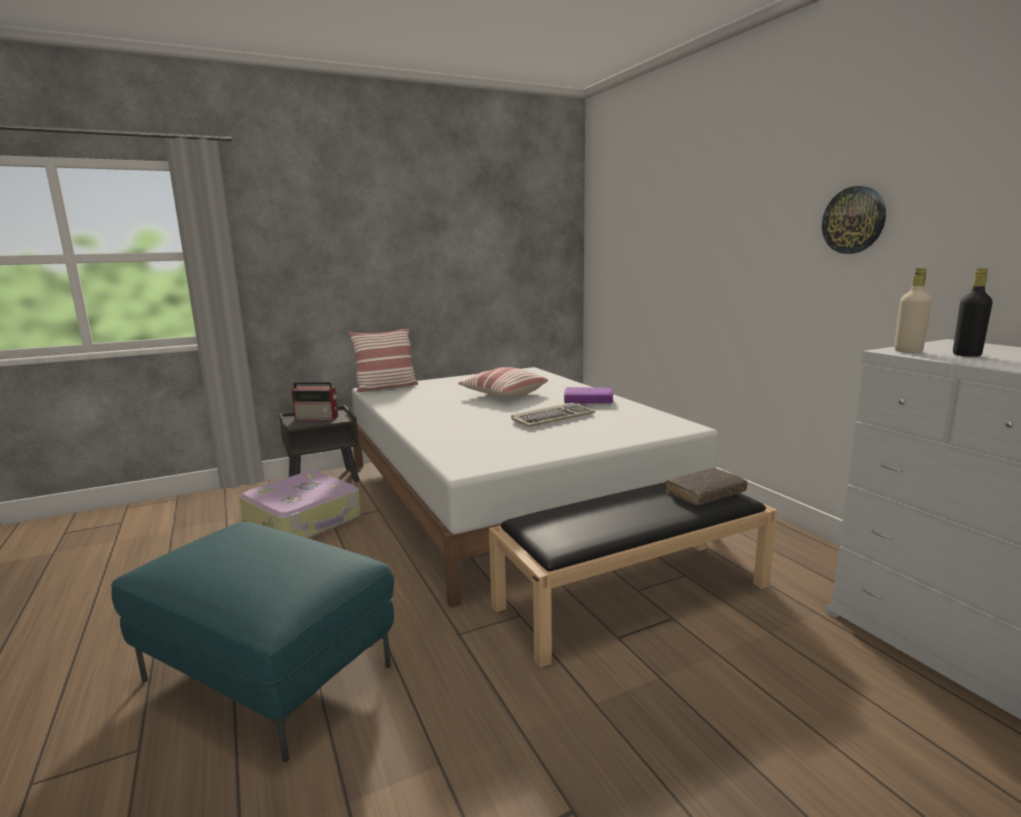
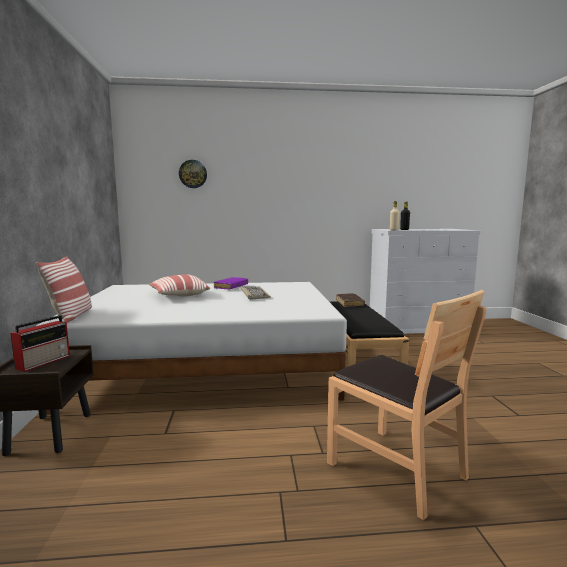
camera: 70 degrees left, 5 degrees down
turquoise ottoman [111,522,395,762] -> brown chair [327,290,486,520]
suitcase [239,470,361,538] -> none
wall clock [822,186,886,254] -> wall clock moved to [179,160,207,188]

